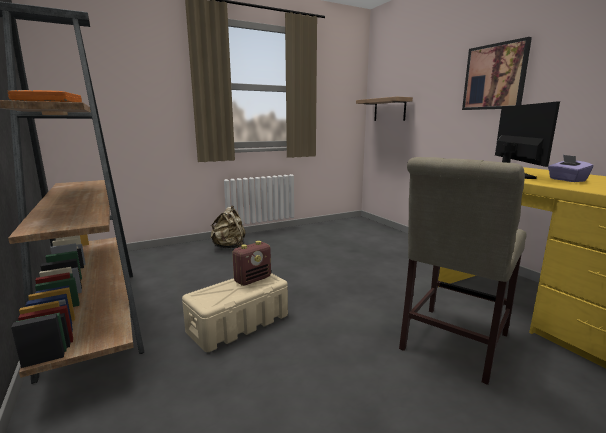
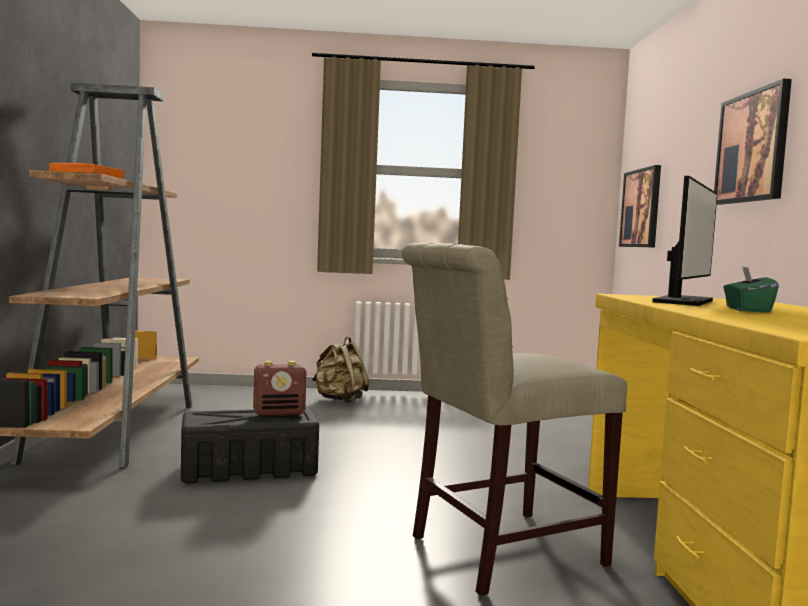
camera: 25 degrees right, 10 degrees down
beige storage box [182,273,288,352] -> black storage box [181,408,319,483]
shelf [356,97,413,121] -> picture [619,165,661,248]
purple tissue box [548,155,594,182] -> green tissue box [723,267,779,313]

